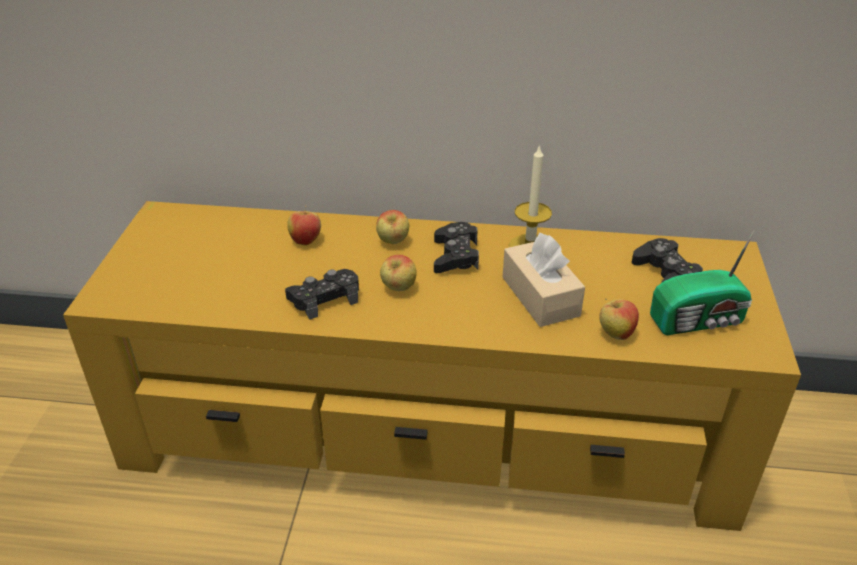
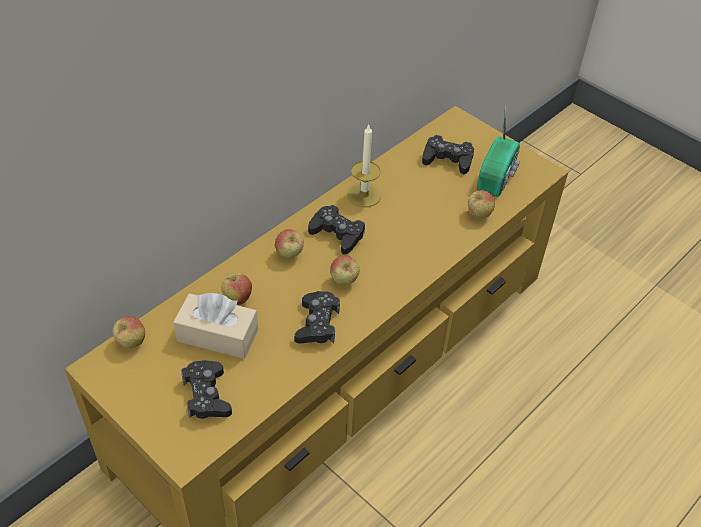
camera: 55 degrees left, 10 degrees up
beige tissue box [503,233,585,327] -> beige tissue box moved to [173,293,258,359]
none -> apple [113,316,145,348]
none -> black game controller [181,360,232,419]

